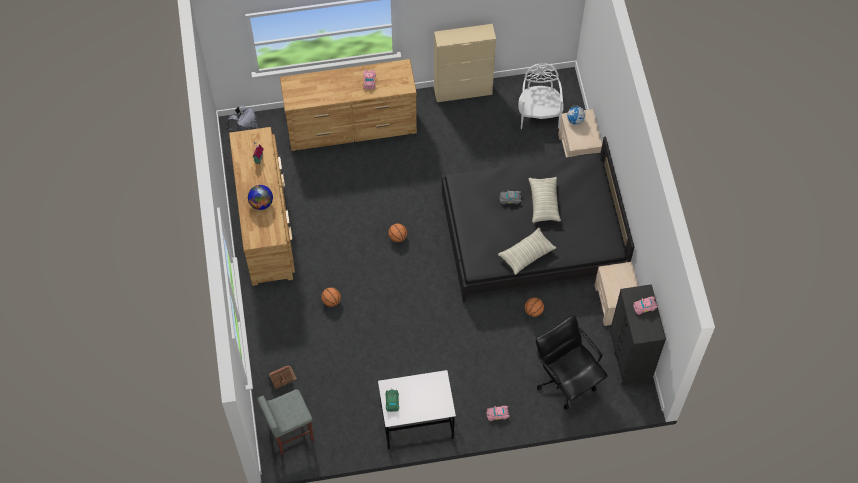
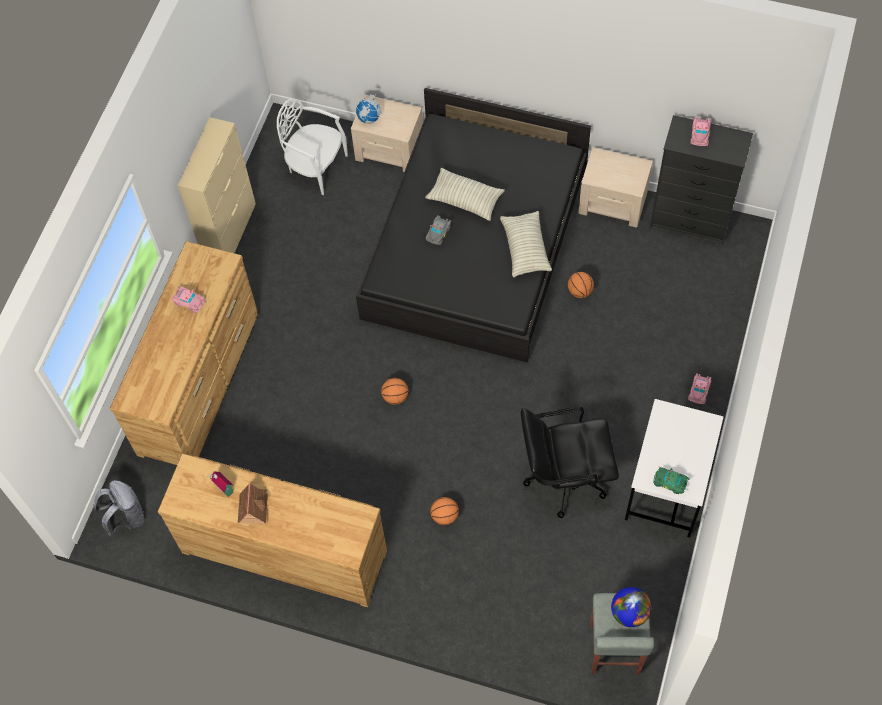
camera: 60 degrees left, 0 degrees up
globe [248,185,273,210] -> globe moved to [611,587,651,627]
toy house [269,366,297,389] -> toy house moved to [238,483,268,523]
black office chair [536,315,608,409] -> black office chair moved to [521,407,619,518]

